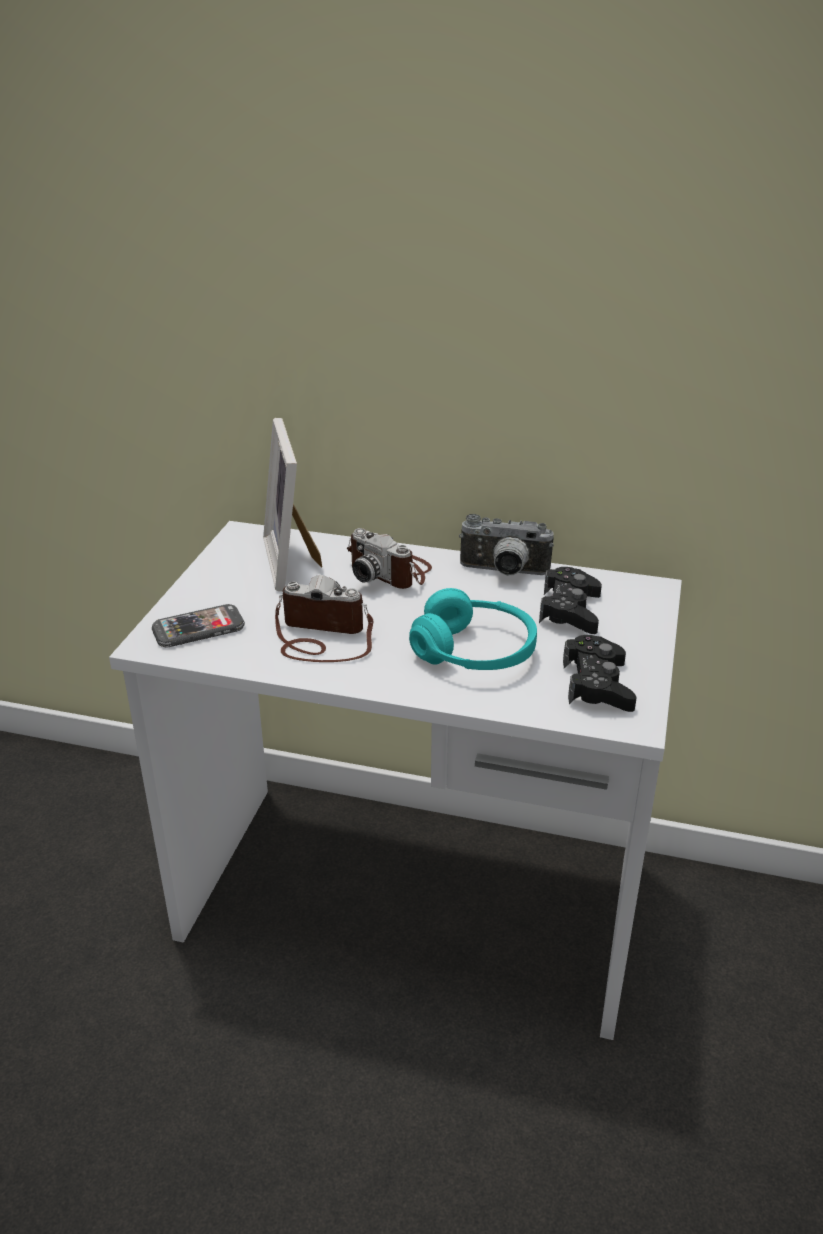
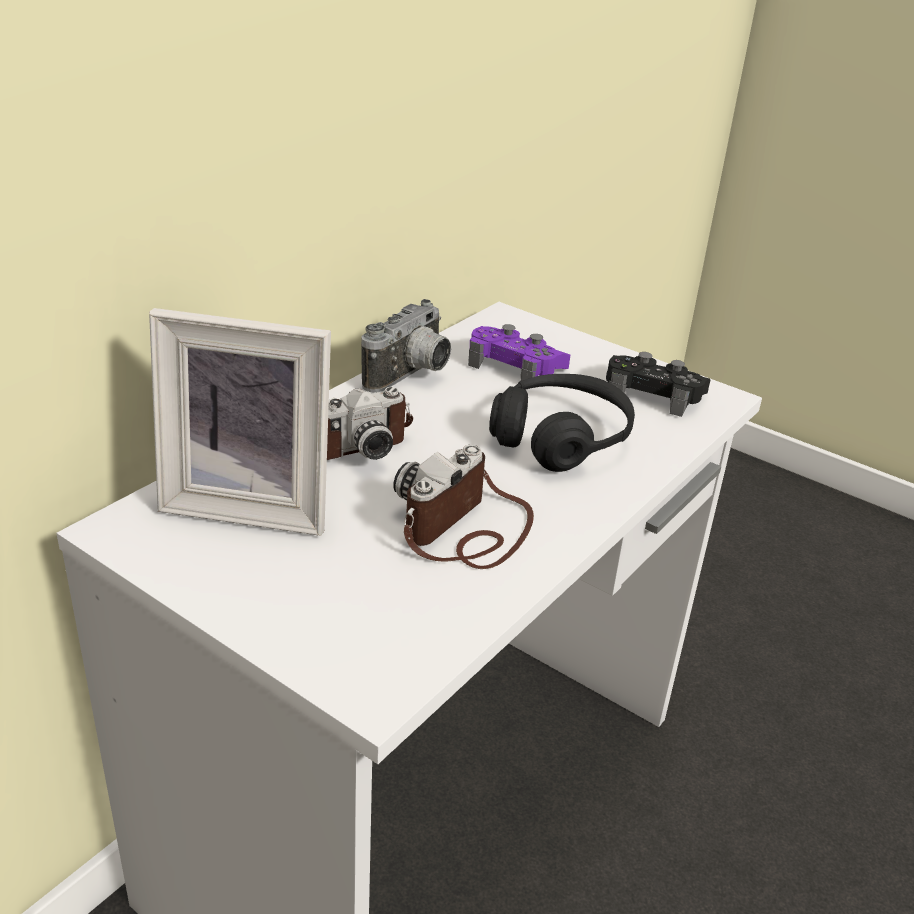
camera: 70 degrees left, 0 degrees up
phone [152,604,245,648] -> none
turquoise headphones [409,588,537,670] -> black headphones [489,374,635,472]
black game controller [539,567,602,634] -> purple game controller [468,324,570,381]

